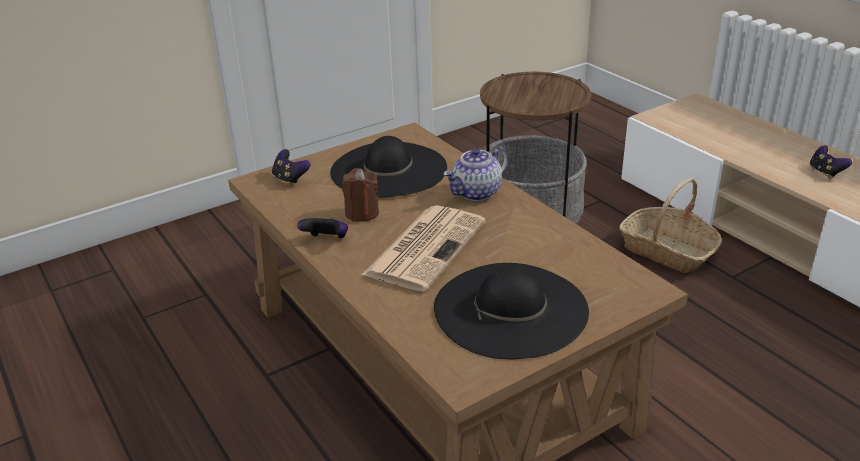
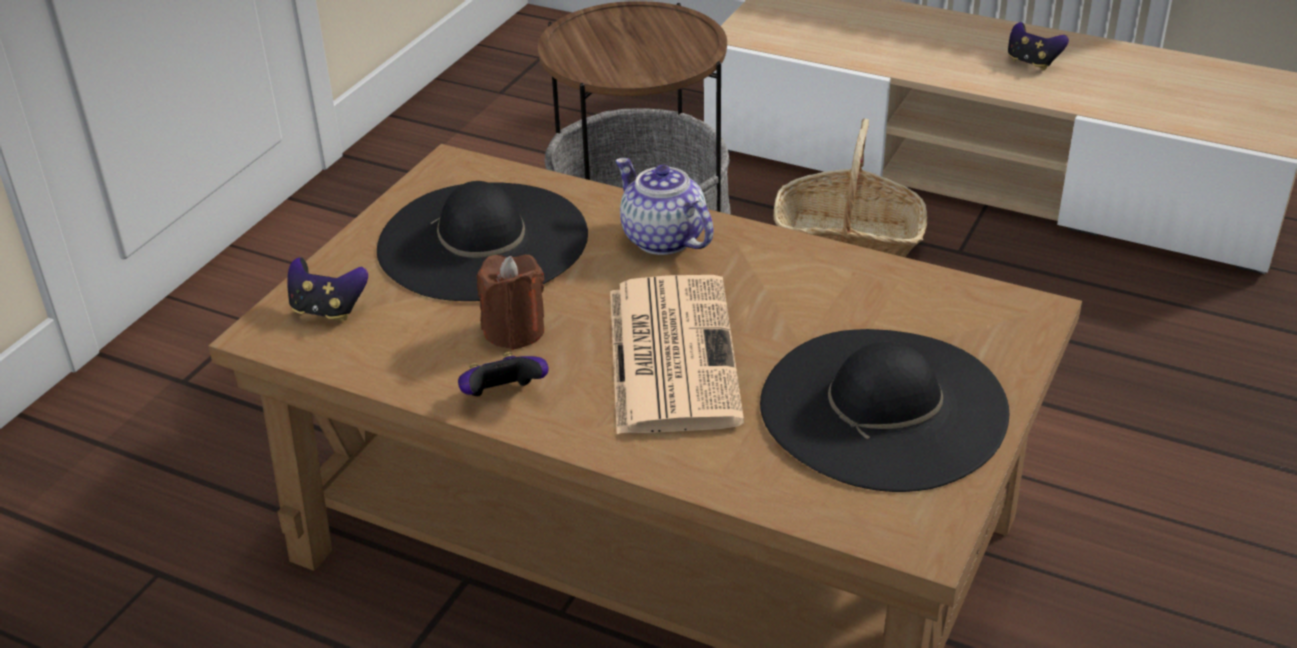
camera: 30 degrees left, 5 degrees up
teapot [443,147,508,201] -> teapot turned 120 degrees clockwise [616,158,714,255]

